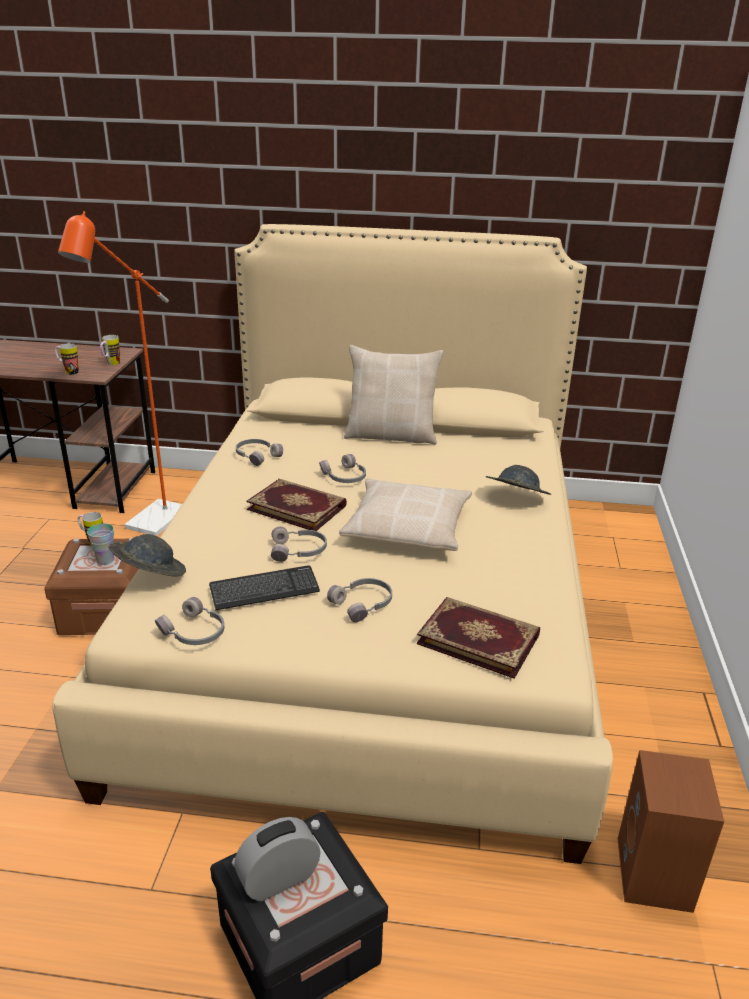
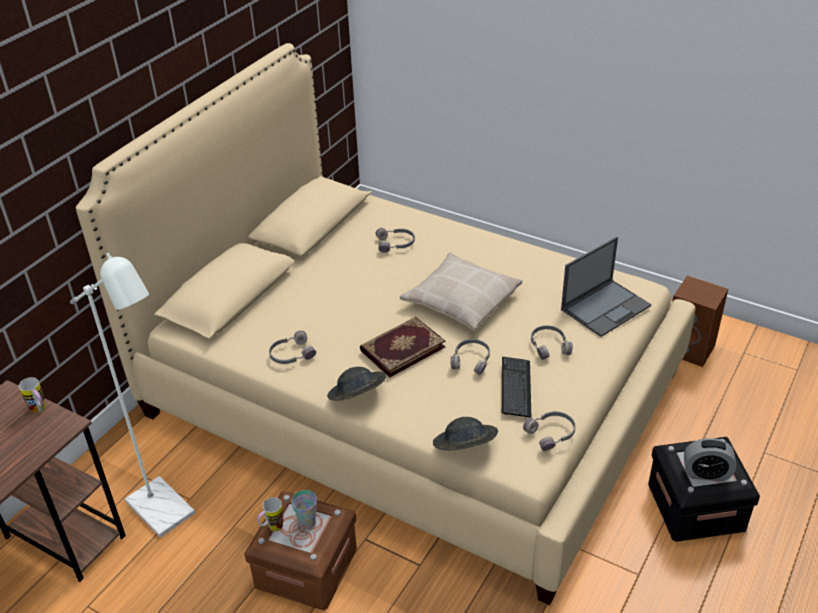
camera: 65 degrees left, 10 degrees up
mug [55,343,79,375] -> none
orange floor lamp [58,211,182,536] -> white floor lamp [70,253,195,537]
alarm clock [234,817,320,901] -> alarm clock turned 75 degrees counterclockwise [684,438,736,482]
grey headphones [319,454,366,483] -> grey headphones moved to [376,228,415,253]
beige pillow [344,345,444,444] -> none
book [417,597,540,679] -> laptop [561,237,651,337]
grey hat [486,465,551,495] -> grey hat moved to [327,367,386,401]

